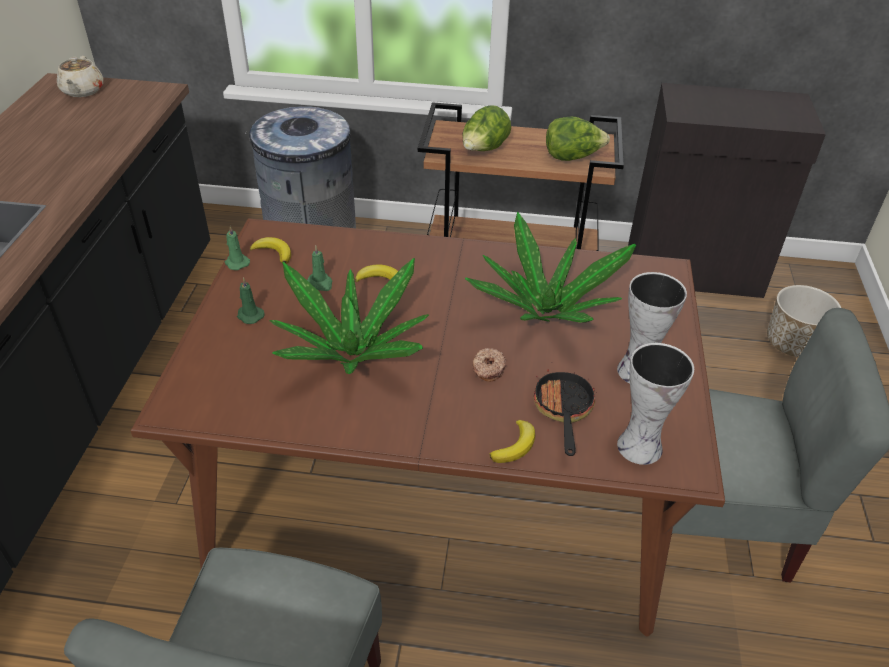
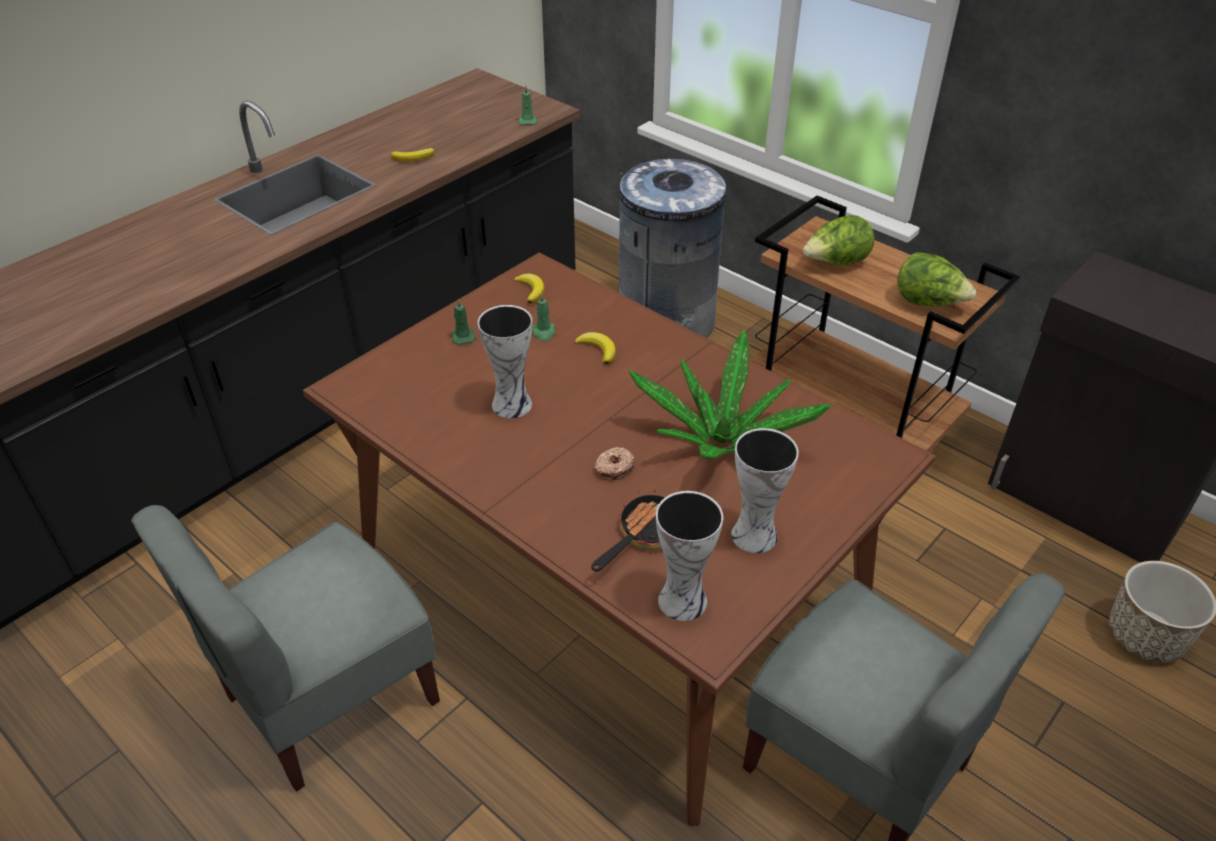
camera: 35 degrees right, 0 degrees up
beige teapot [57,56,103,97] -> none
green candle [225,226,250,270] -> green candle moved to [518,86,538,125]
potted plant [269,258,429,374] -> vase [478,305,532,418]
banana [490,420,535,463] -> banana moved to [391,148,434,162]

